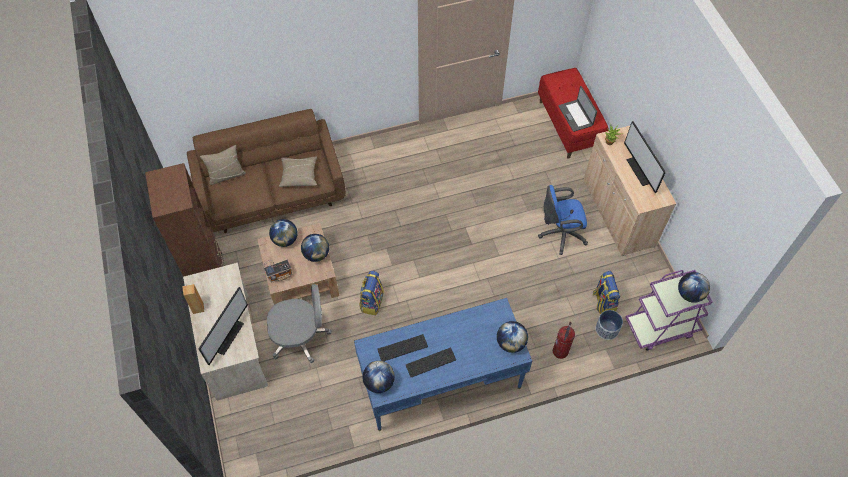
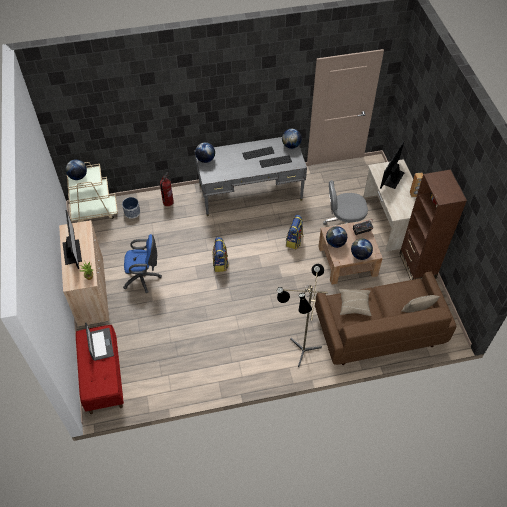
camera: 175 degrees left, 5 degrees down
blue desk [354,298,532,431] -> grey desk [195,137,307,216]
backpack [592,271,620,314] -> backpack moved to [213,237,229,272]
purple cart [625,270,712,351] -> beige cart [67,162,118,222]
none -> floor lamp [277,264,328,367]

